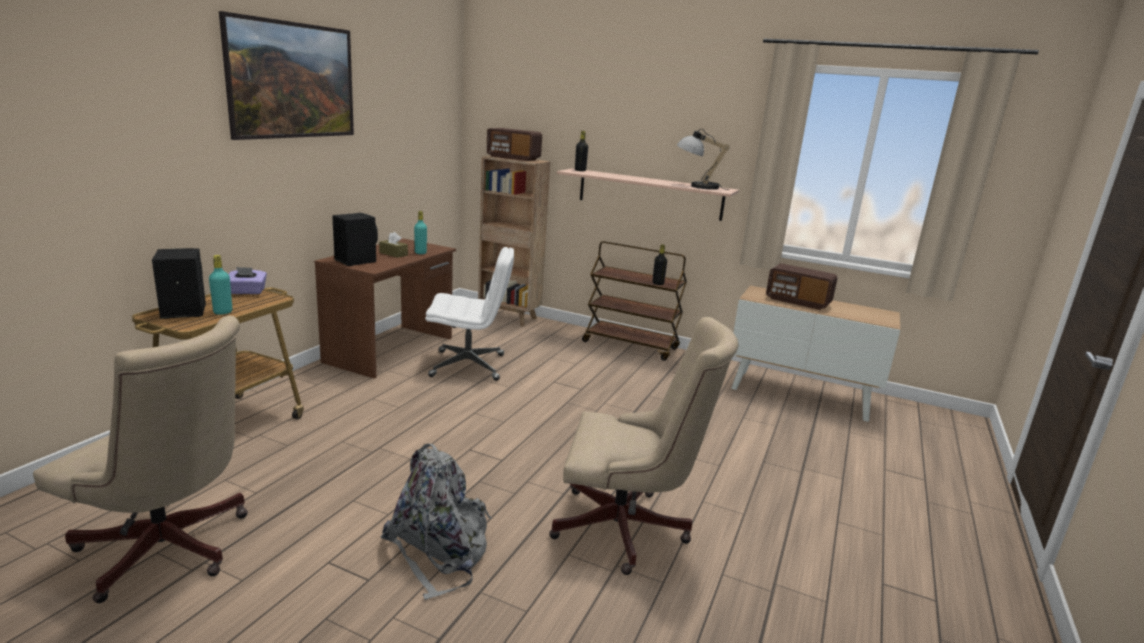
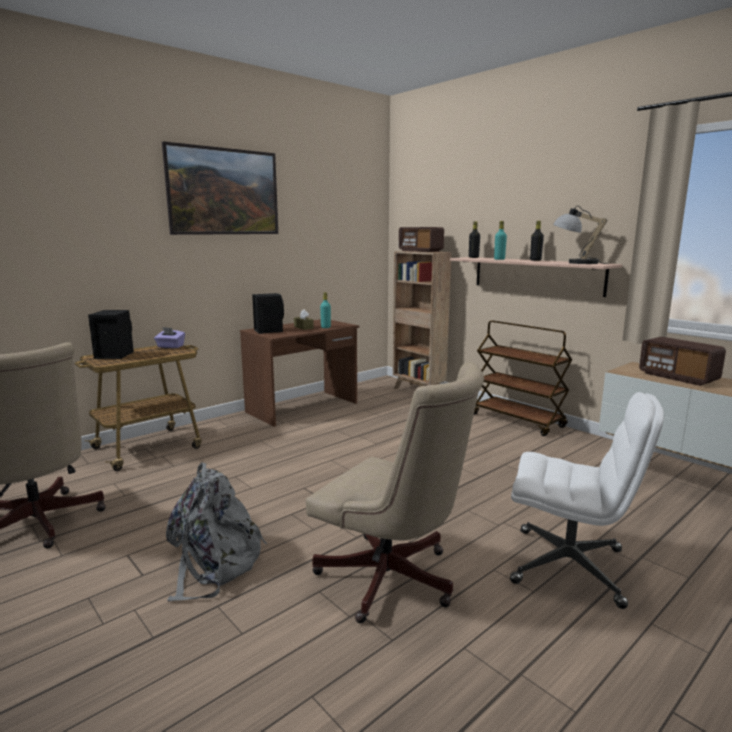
camera: 25 degrees right, 5 degrees down
turquoise bottle [209,255,232,315] -> turquoise bottle moved to [494,221,507,260]
white office chair [425,247,514,381] -> white office chair moved to [510,392,664,609]
black bottle [652,245,667,285] -> black bottle moved to [530,221,544,261]

